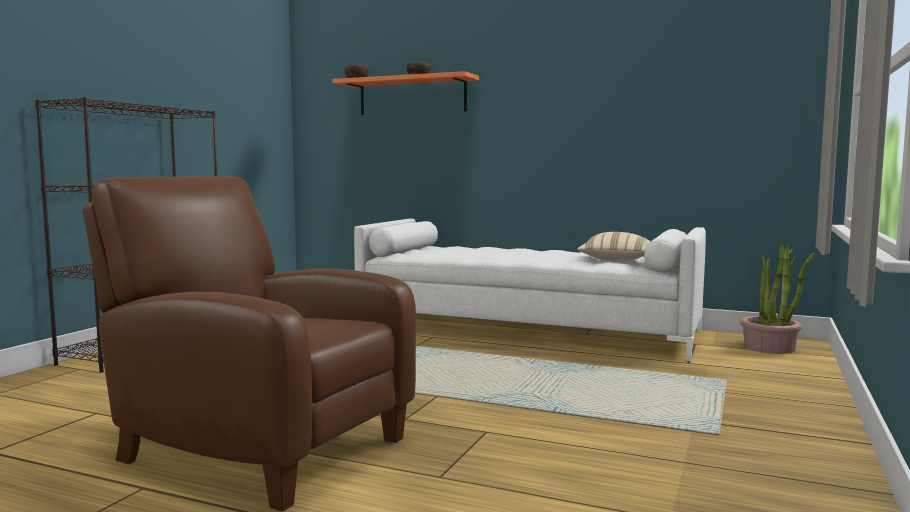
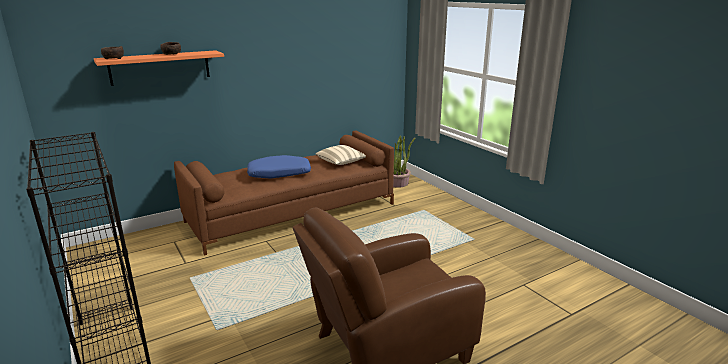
camera: 55 degrees left, 15 degrees up
white sofa [354,219,706,361] -> brown sofa [174,131,394,256]
none -> blue pillow [247,155,311,178]

